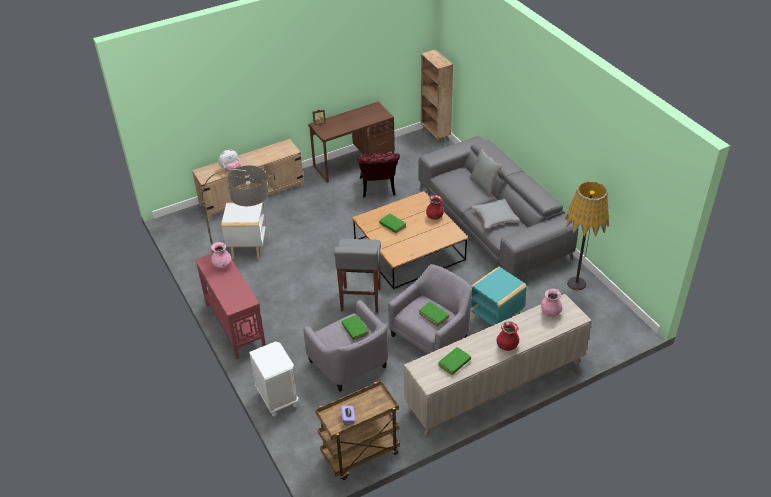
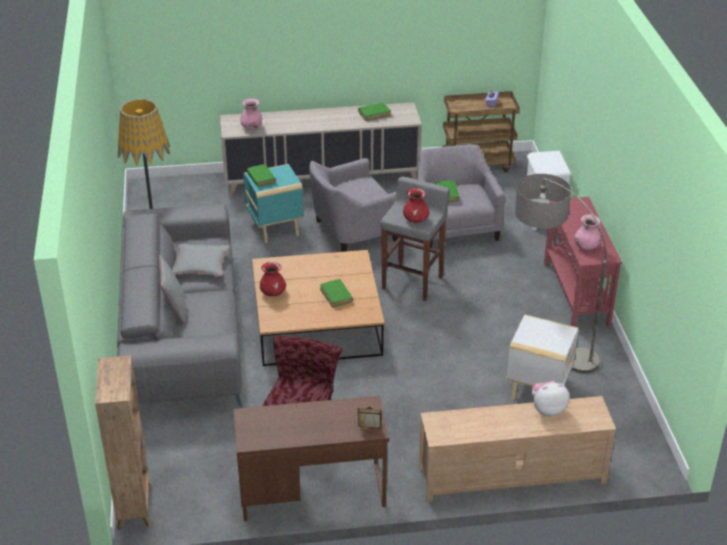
camera: 160 degrees left, 5 degrees down
green book [419,302,449,327] -> green book moved to [247,164,276,186]
red vase [497,321,519,351] -> red vase moved to [403,188,429,223]

